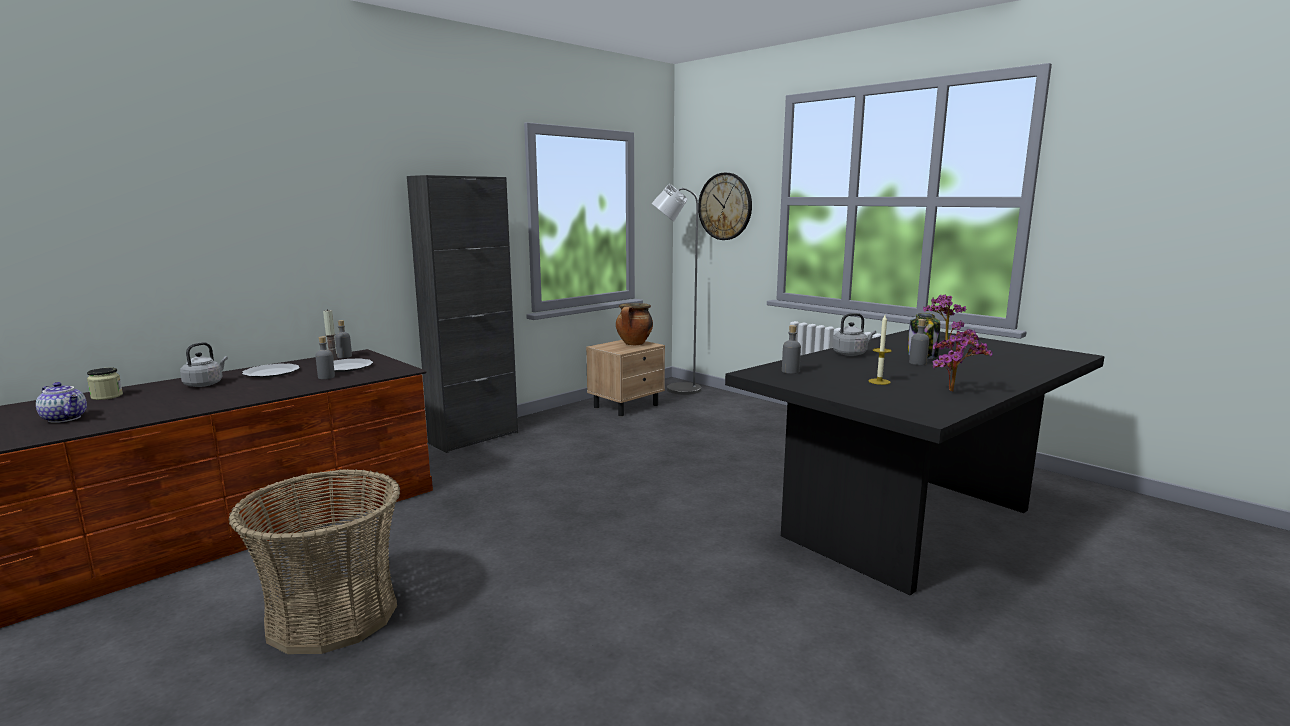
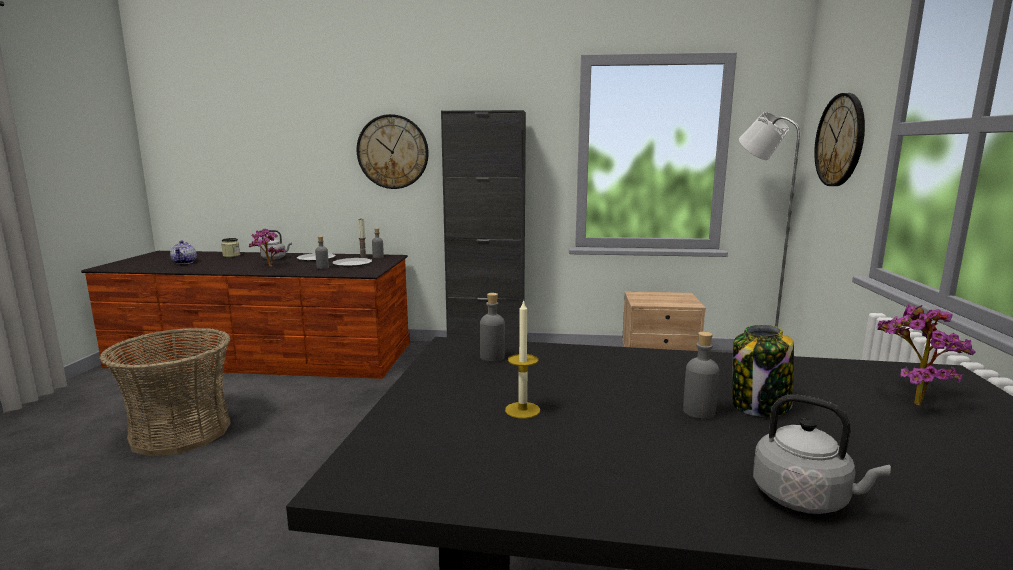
camera: 50 degrees right, 0 degrees up
cooking pot [616,303,653,345] -> none
grey kettle [832,313,876,356] -> grey kettle moved to [753,394,891,514]
potted plant [932,329,992,392] -> potted plant moved to [249,229,286,267]
none -> wall clock [356,114,429,189]

